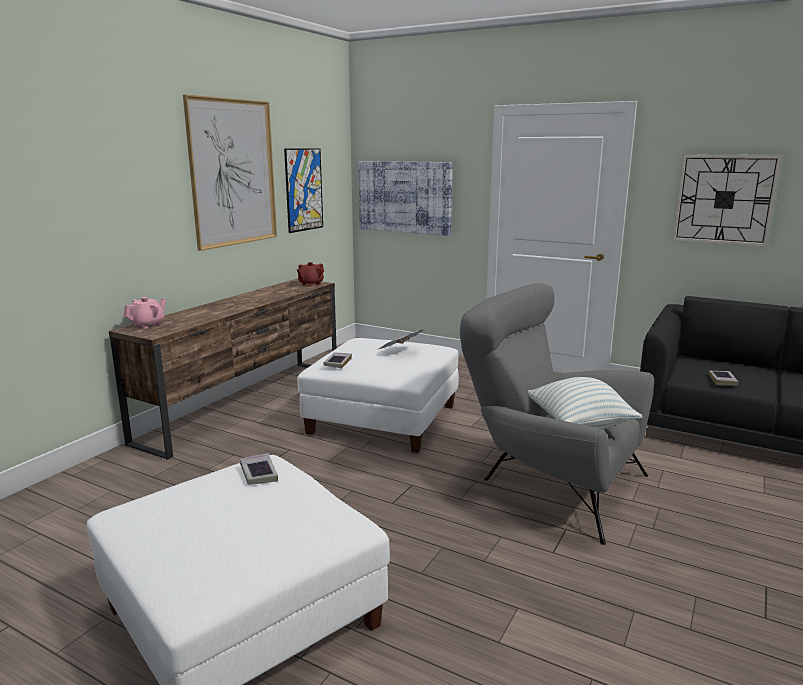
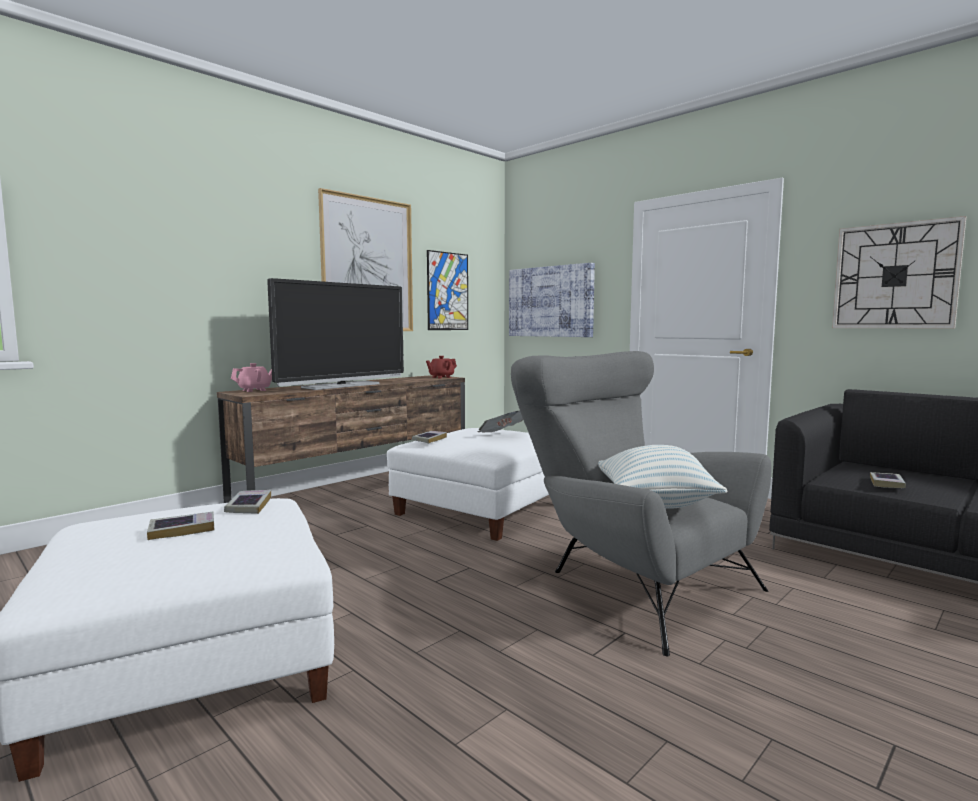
camera: 15 degrees right, 10 degrees down
none -> book [147,512,214,540]
none -> television [267,278,404,390]

